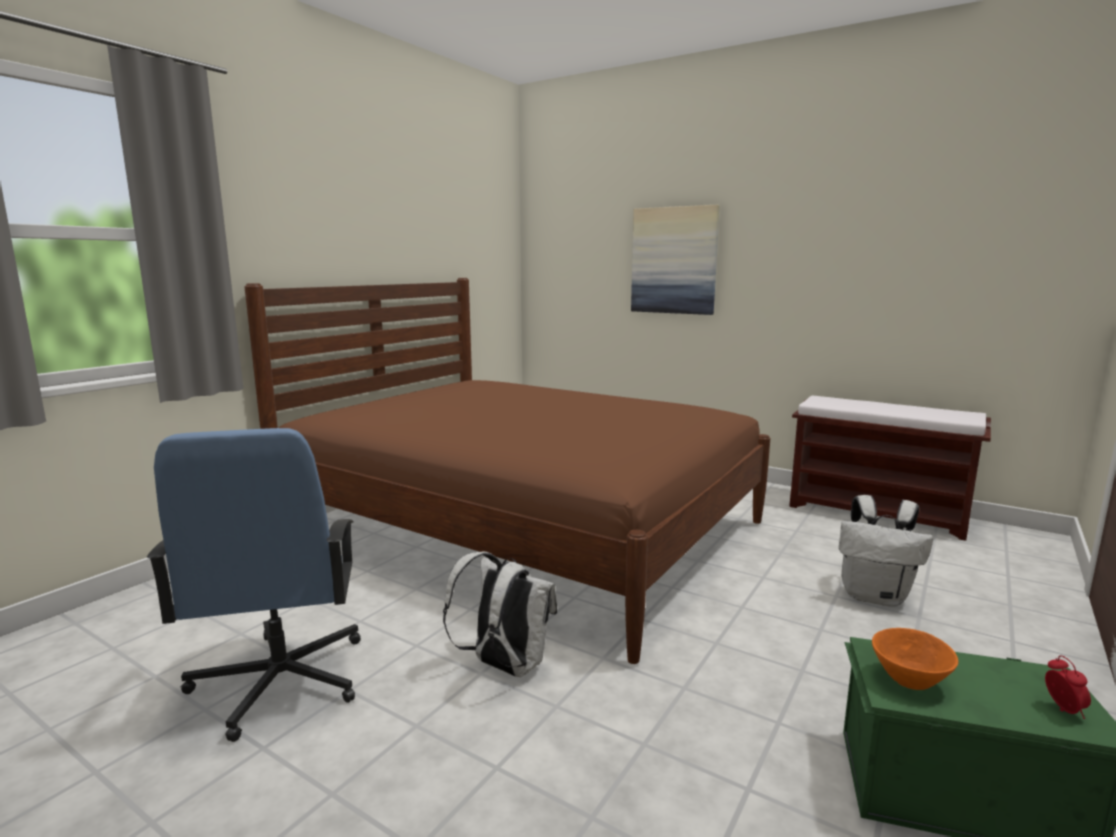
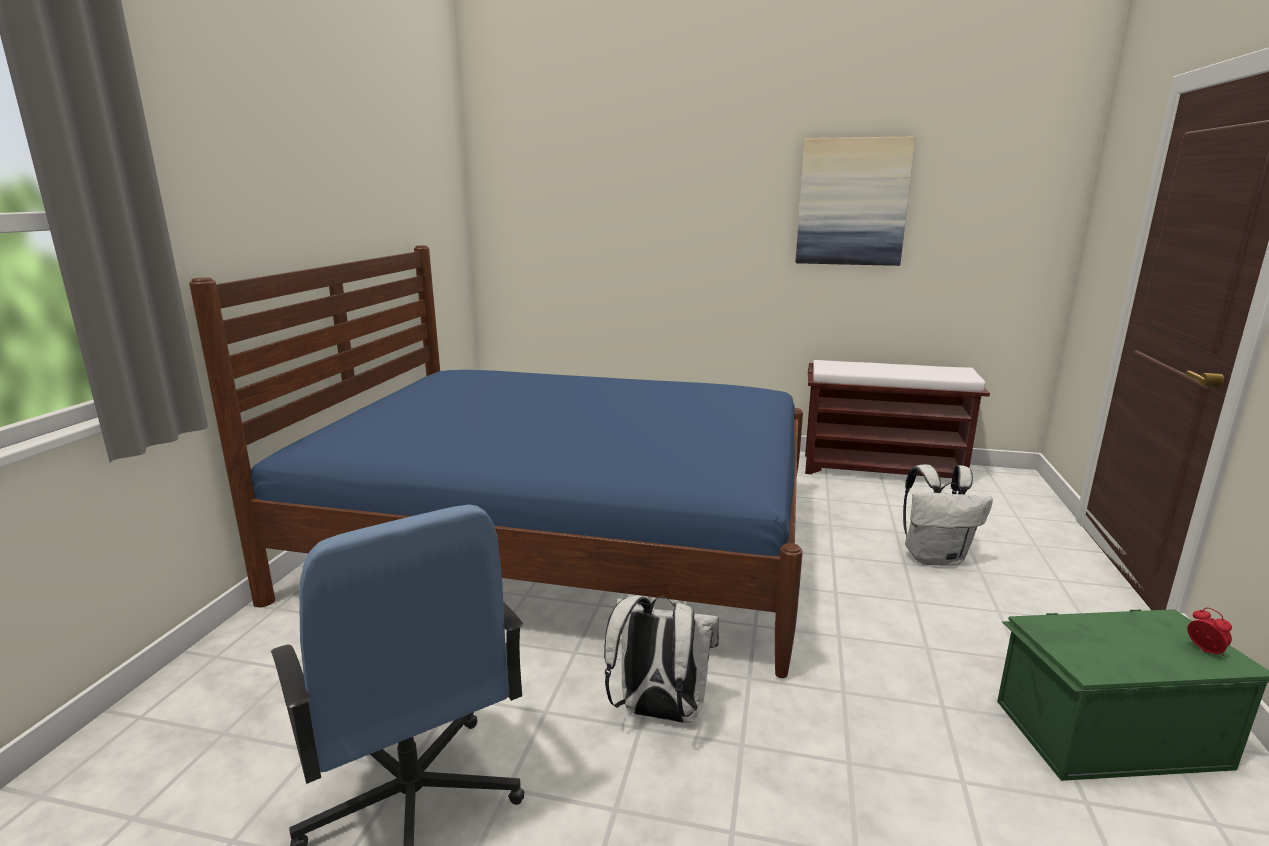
camera: 20 degrees left, 5 degrees up
brown bed [245,278,770,664] -> blue bed [189,245,803,678]
picture [631,205,720,315] -> picture moved to [796,137,915,266]
orange bowl [872,628,958,690] -> none

